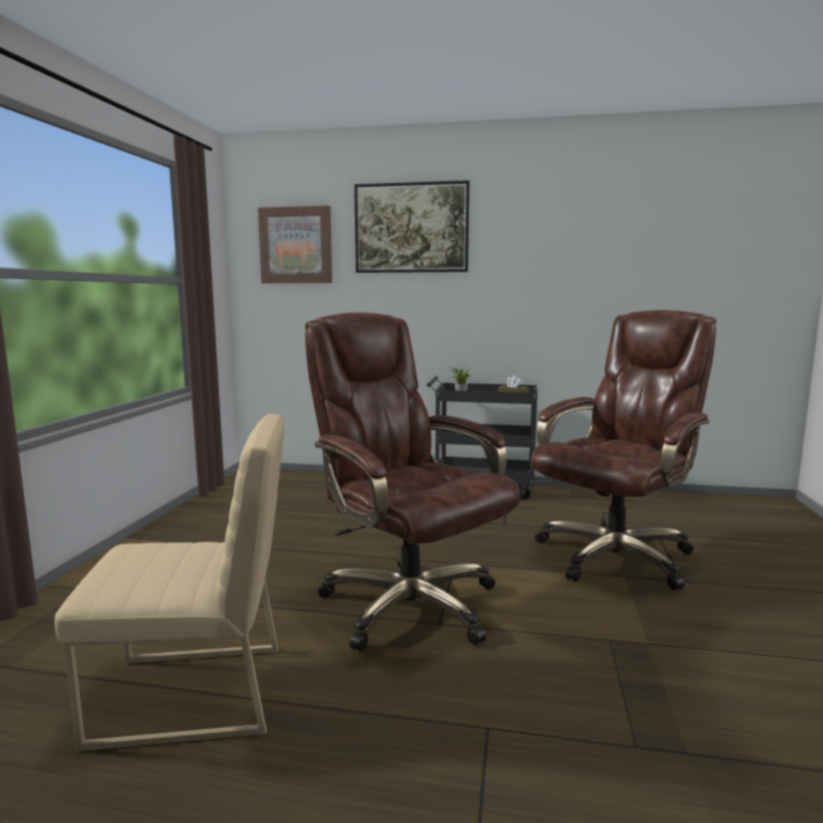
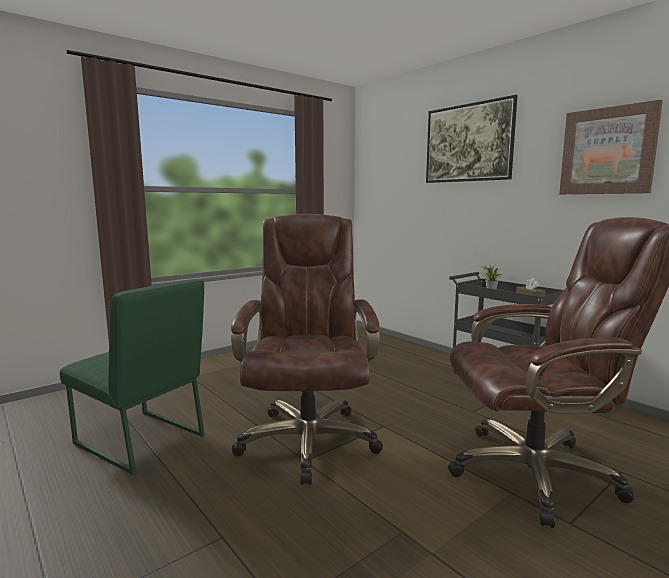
camera: 40 degrees right, 0 degrees up
beige chair [55,414,284,751] -> green chair [60,279,205,475]
picture [258,206,332,283] -> picture moved to [559,100,663,194]

